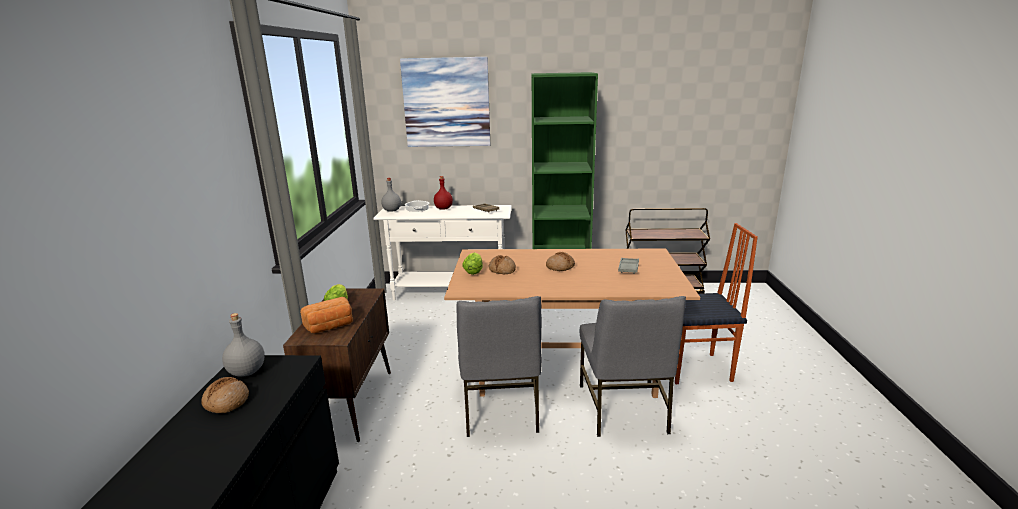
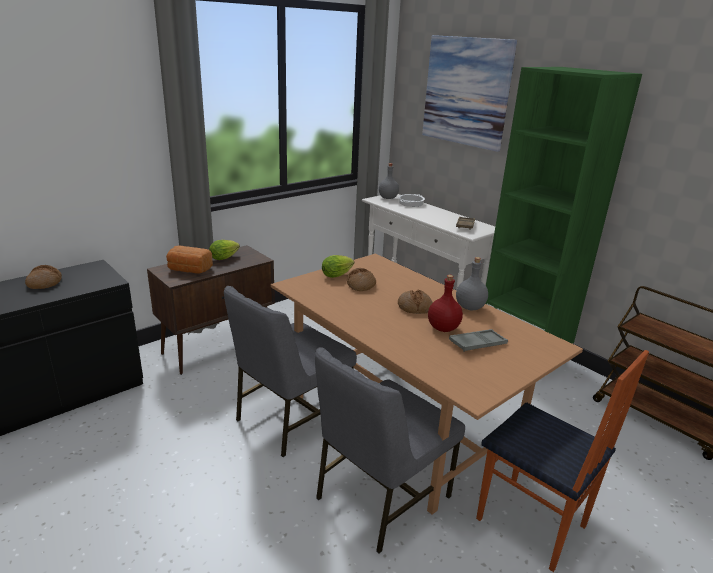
camera: 45 degrees right, 5 degrees up
grey bottle [222,313,265,377] -> grey bottle moved to [456,257,488,311]
red bottle [434,176,453,210] -> red bottle moved to [428,275,463,332]

